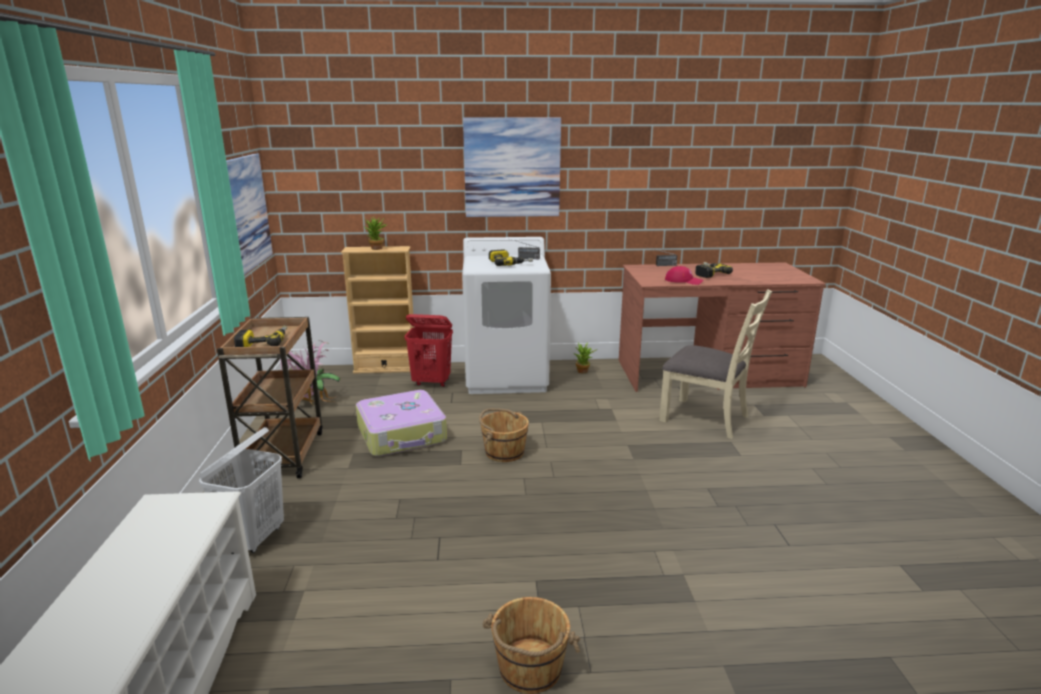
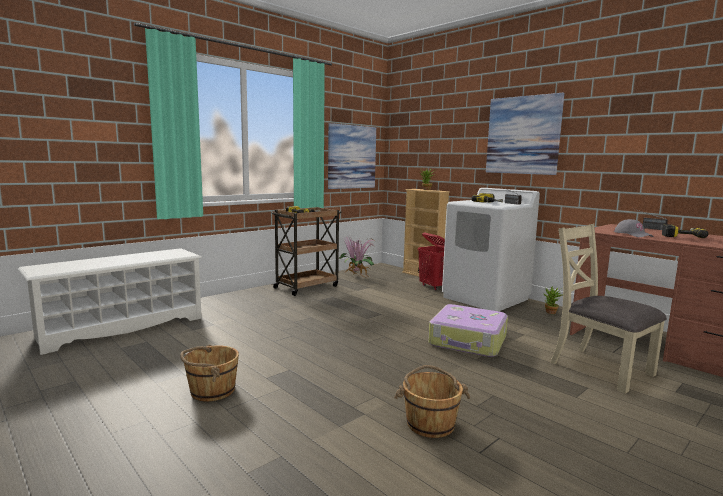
camera: 50 degrees right, 10 degrees down
white laundry basket [198,427,284,553] -> none
suitcase [356,390,447,456] -> suitcase moved to [428,304,508,357]
brown bucket [479,408,529,462] -> brown bucket moved to [394,365,470,438]
beige chair [659,289,772,439] -> beige chair turned 150 degrees clockwise [550,224,667,394]
red cap [665,266,703,285] -> grey cap [614,219,653,237]

